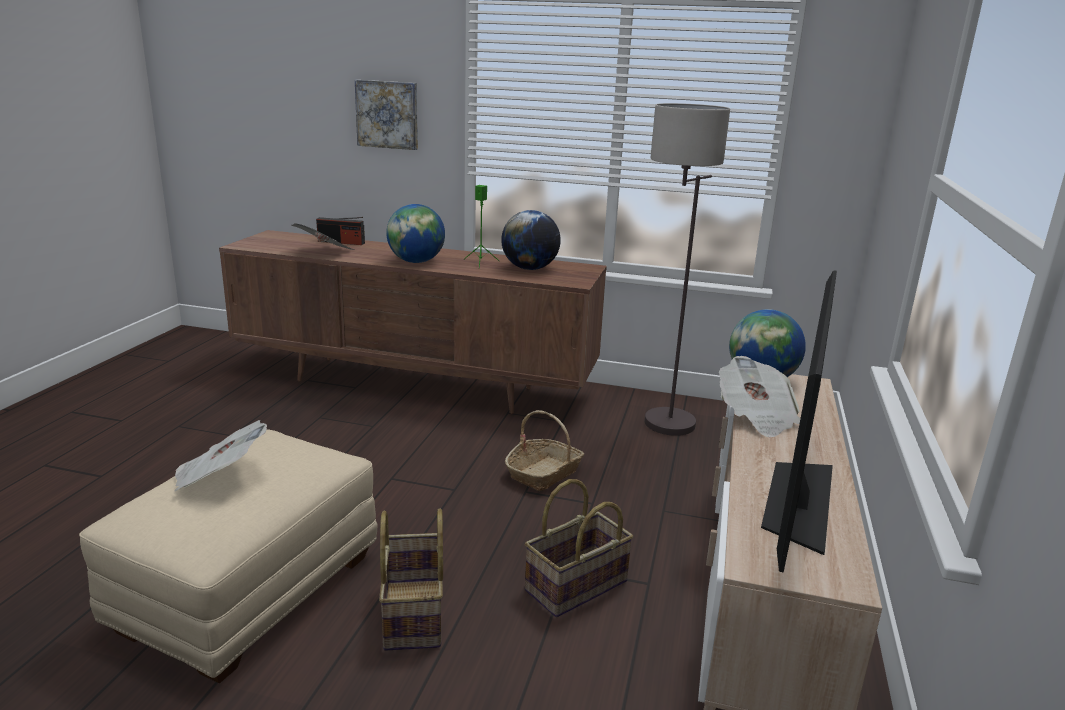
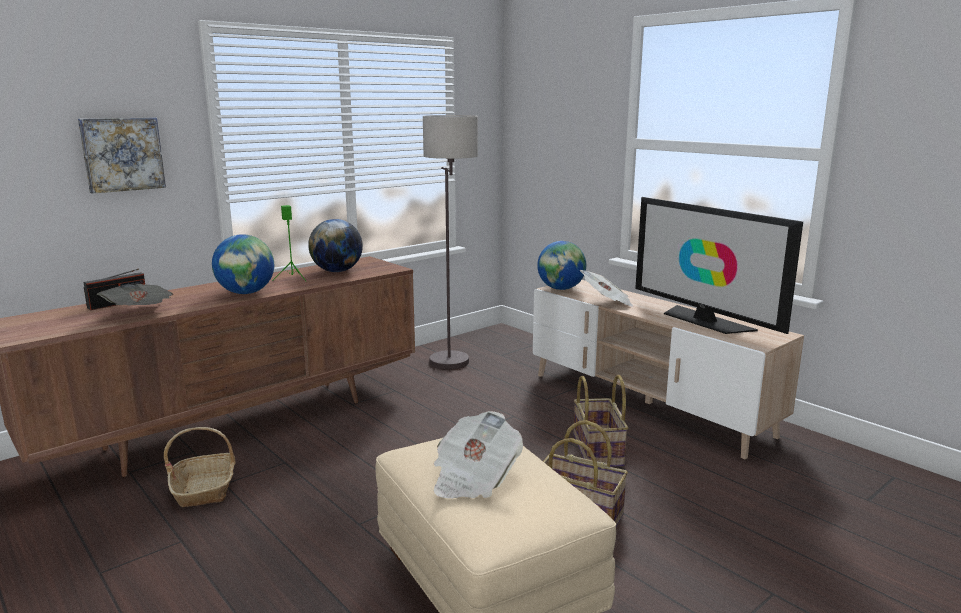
camera: 55 degrees left, 5 degrees down
basket [505,410,584,491] -> basket moved to [164,427,236,507]

